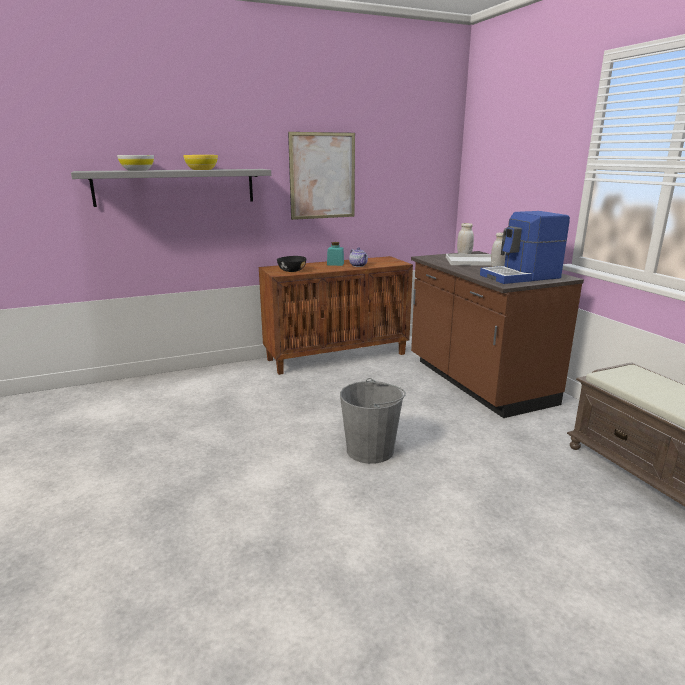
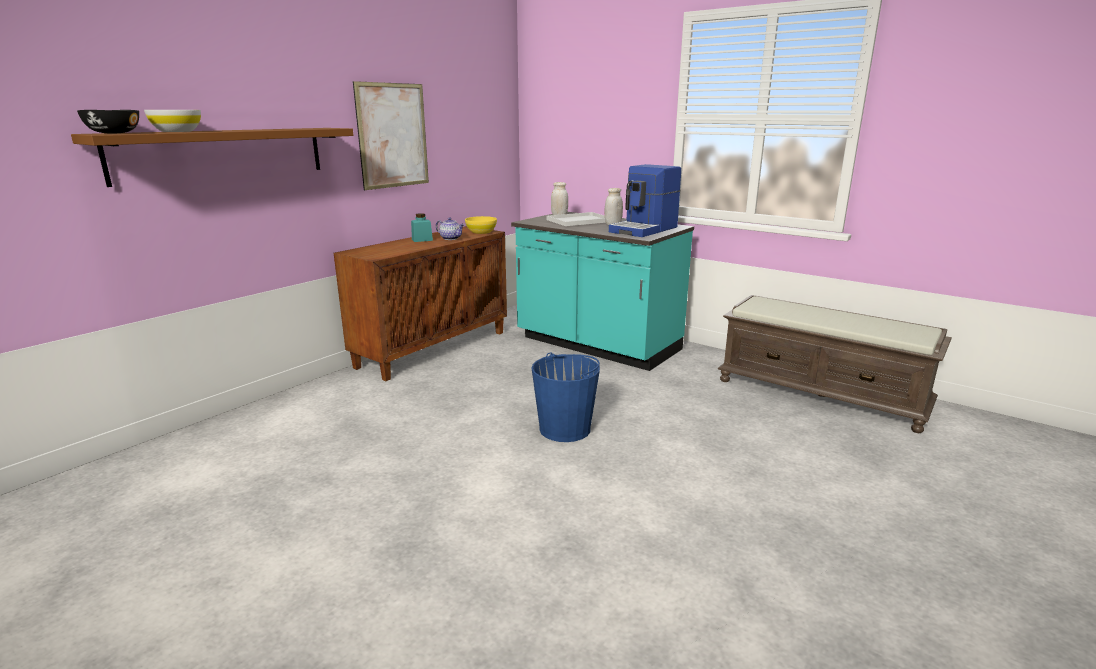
camera: 30 degrees left, 0 degrees up
grey shelf [71,169,271,207] -> brown shelf [71,128,354,187]
yellow bowl [183,155,218,170] -> yellow bowl moved to [465,216,497,234]
black bowl [277,256,306,272] -> black bowl moved to [77,110,139,133]
grey bucket [340,378,406,464] -> blue bucket [532,352,600,442]
brown counter [411,251,584,418] -> turquoise counter [511,212,694,371]

